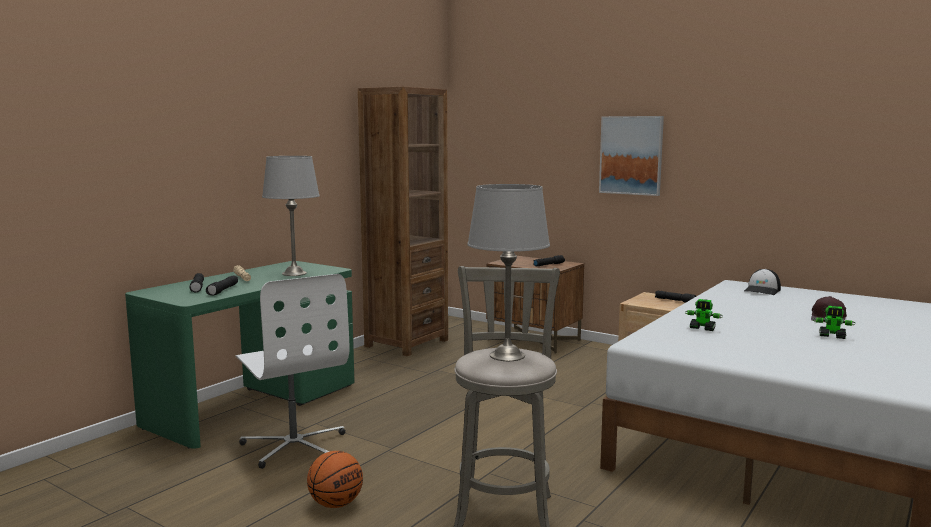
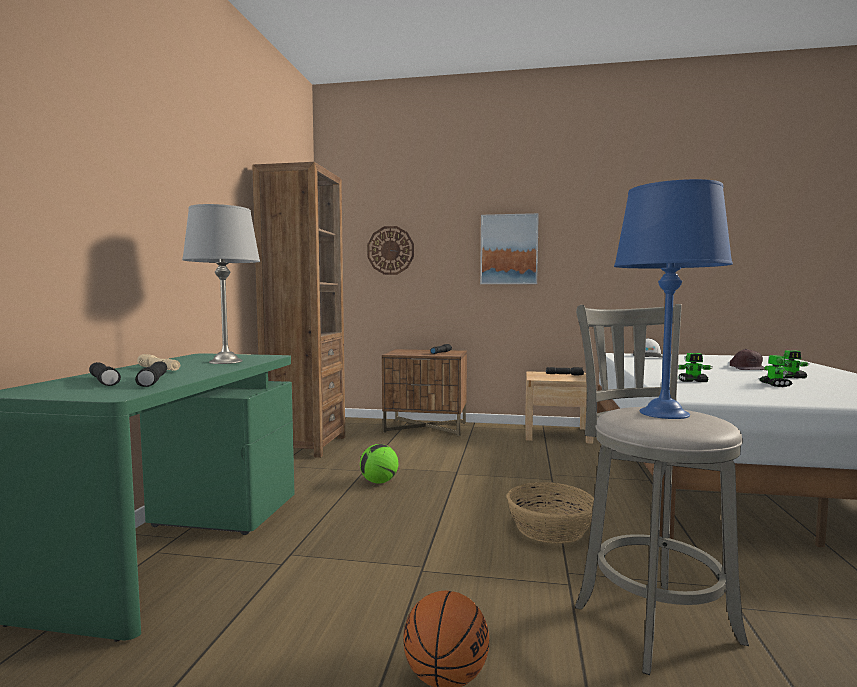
camera: 25 degrees left, 5 degrees down
white office chair [236,274,349,469] -> none
grey table lamp [467,184,550,361] -> blue table lamp [614,179,733,419]
none -> football [360,444,398,484]
none -> wall clock [367,226,414,275]
none -> basket [507,482,594,544]
none -> toy robot [759,355,792,387]

